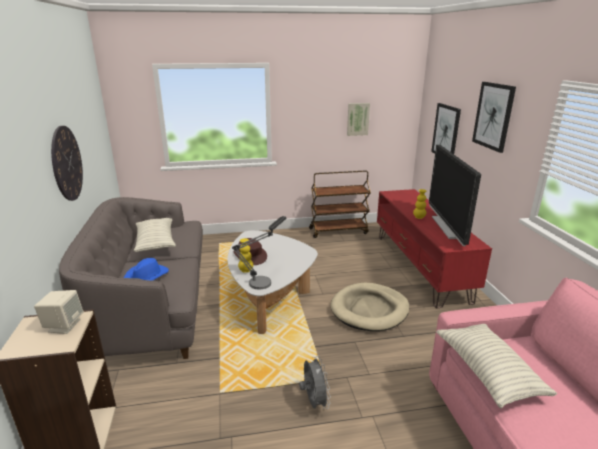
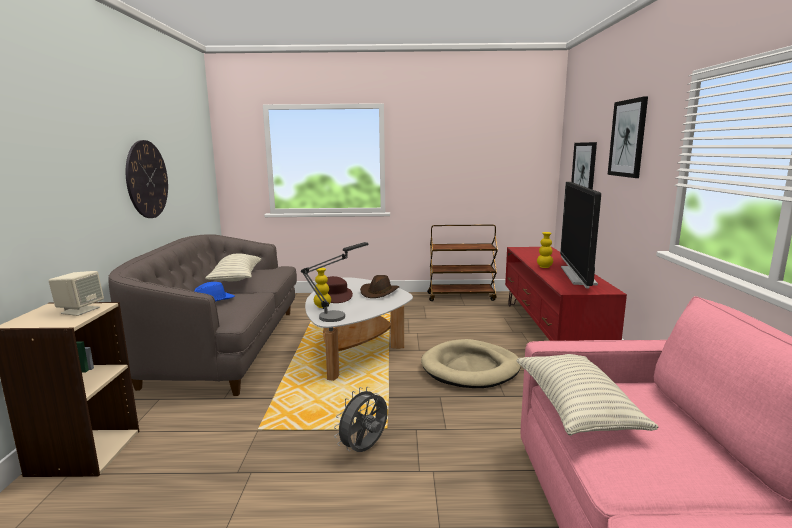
camera: 10 degrees right, 10 degrees down
grey fan [299,356,331,409] -> grey fan turned 135 degrees counterclockwise [334,387,387,452]
picture [347,103,370,136] -> none
none -> brown hat [360,275,399,298]

